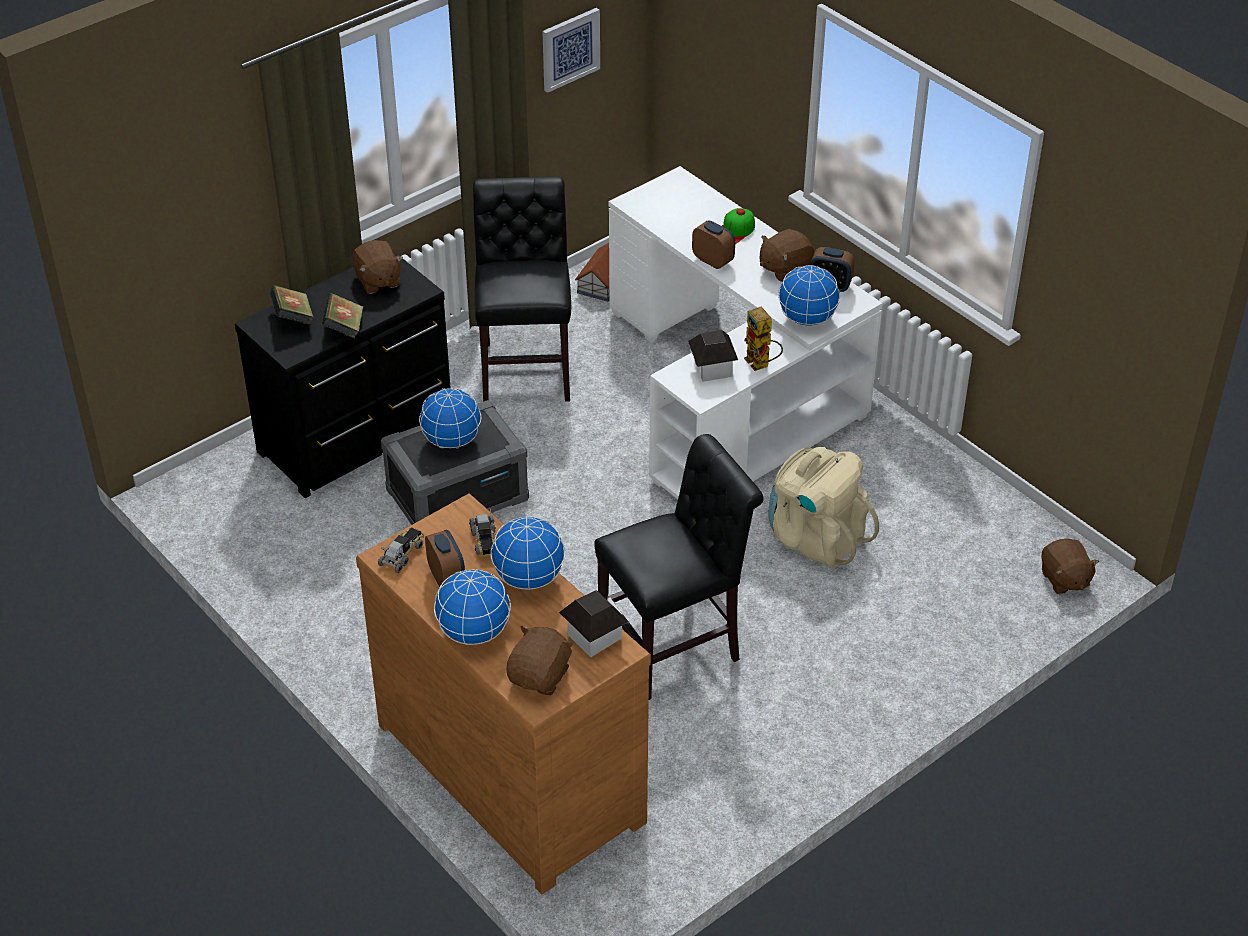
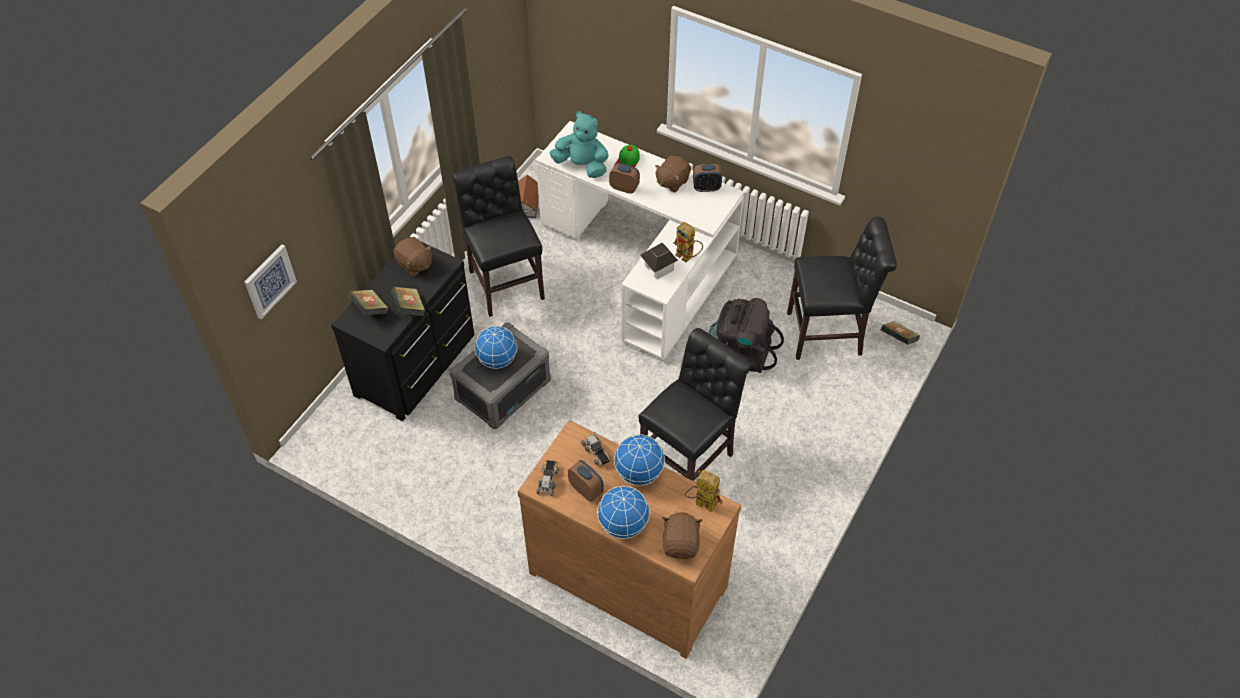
camera: 20 degrees left, 10 degrees up
picture [542,8,600,93] -> picture moved to [244,244,297,319]
toy house [559,590,629,657] -> toy robot [685,470,723,512]
beige backpack [768,447,879,568] -> black backpack [708,298,784,373]
globe [778,265,840,326] -> none
brown plush toy [1041,539,1099,594] -> book [881,321,921,345]
none -> turquoise plush toy [549,111,609,178]
none -> black chair [787,217,897,360]

